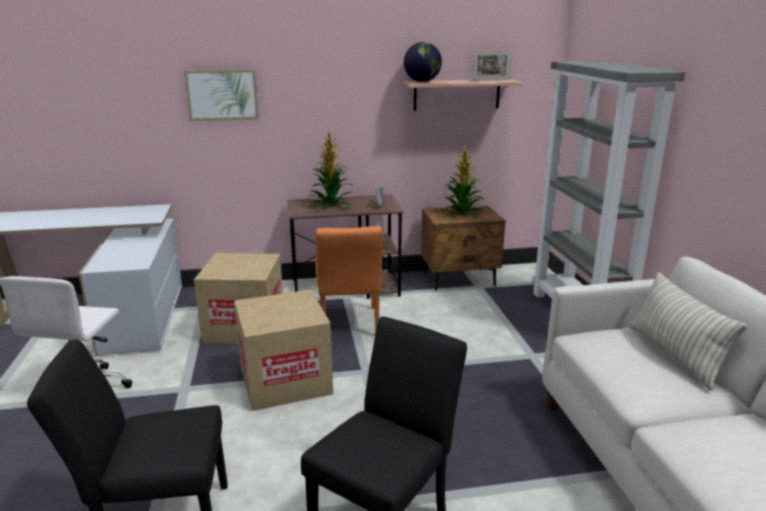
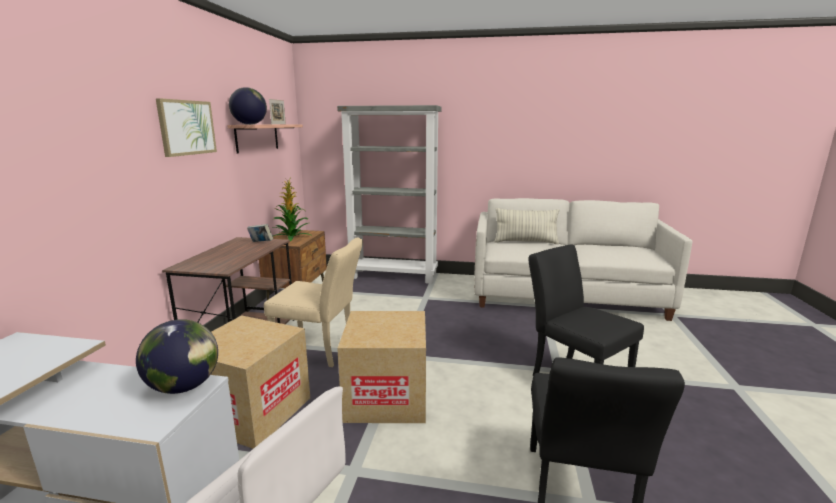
camera: 70 degrees left, 5 degrees down
picture [184,69,259,121] -> picture moved to [156,98,217,157]
potted plant [305,131,354,211] -> none
orange chair [316,226,383,333] -> beige chair [264,238,363,367]
none -> globe [136,319,218,394]

